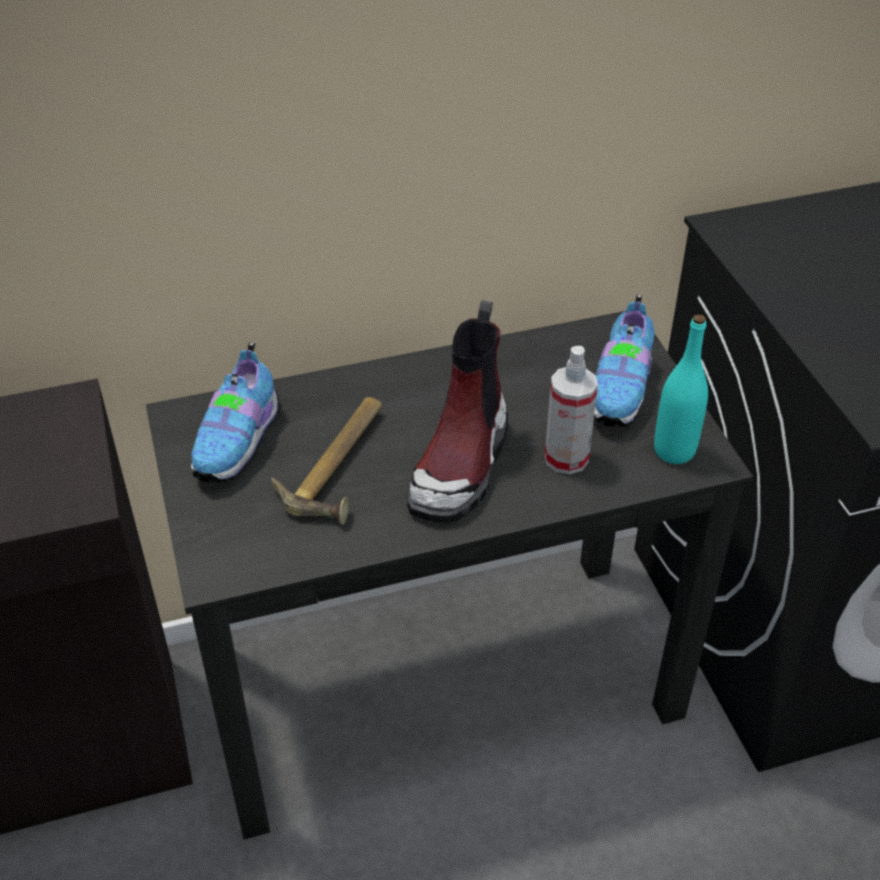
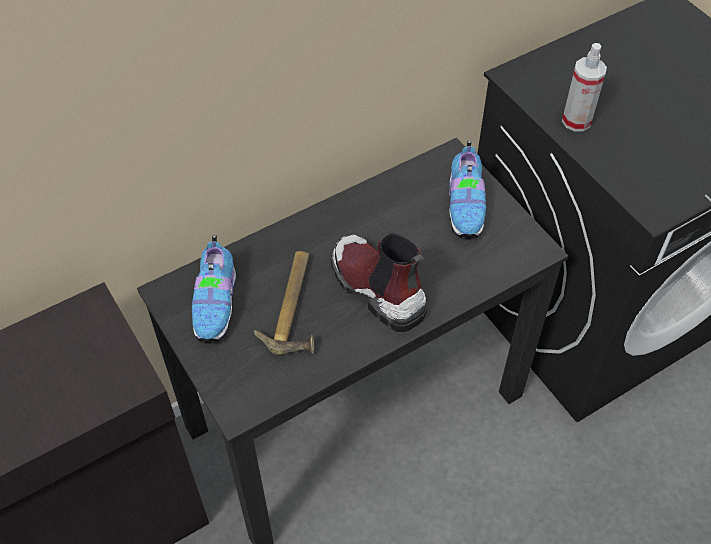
camera: 15 degrees left, 10 degrees up
boot [407,300,508,522] -> boot turned 135 degrees clockwise [331,233,427,332]
spray bottle [545,346,598,474] -> spray bottle moved to [562,43,607,131]
turquoise bottle [654,314,708,464] -> none

